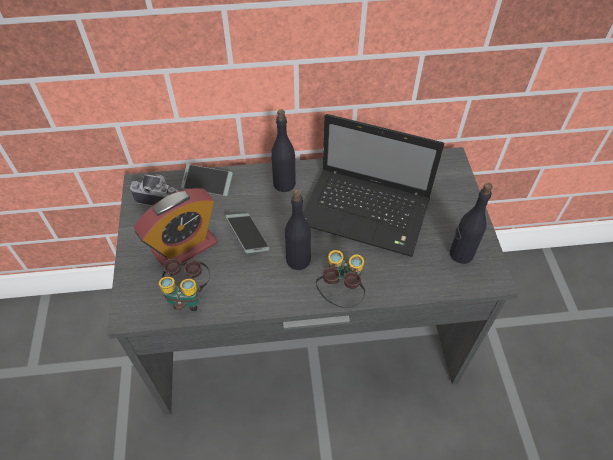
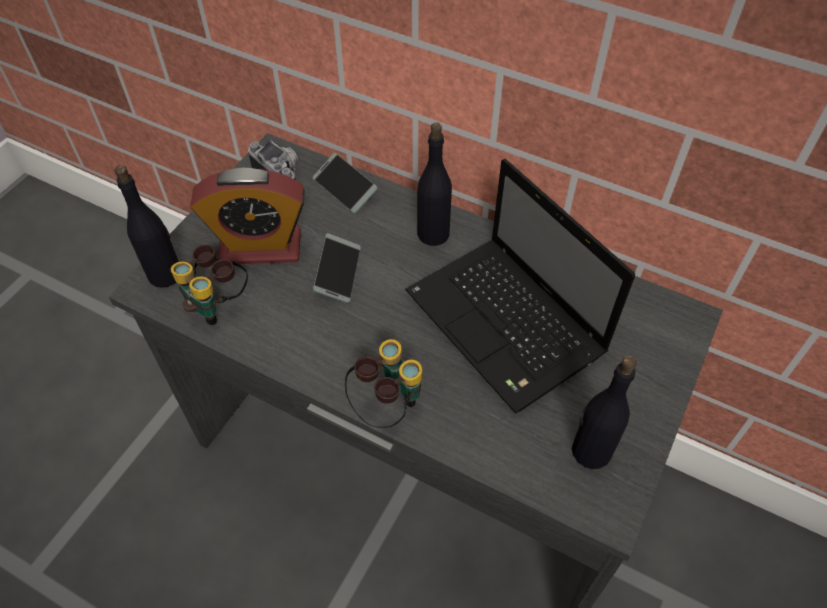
camera: 35 degrees right, 0 degrees up
black bottle [285,189,311,270] -> black bottle moved to [114,165,179,288]

